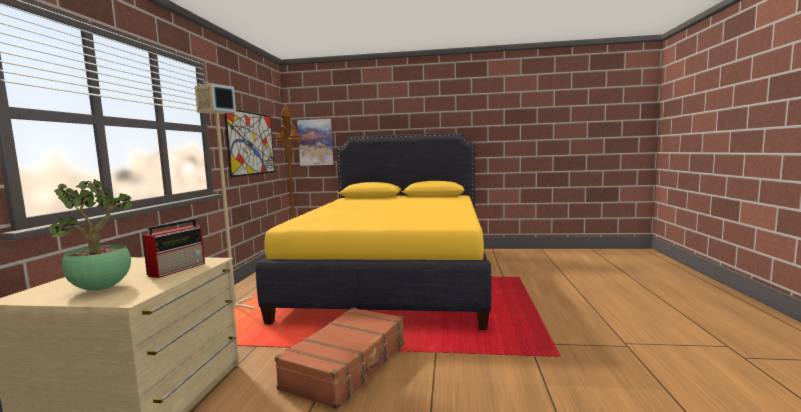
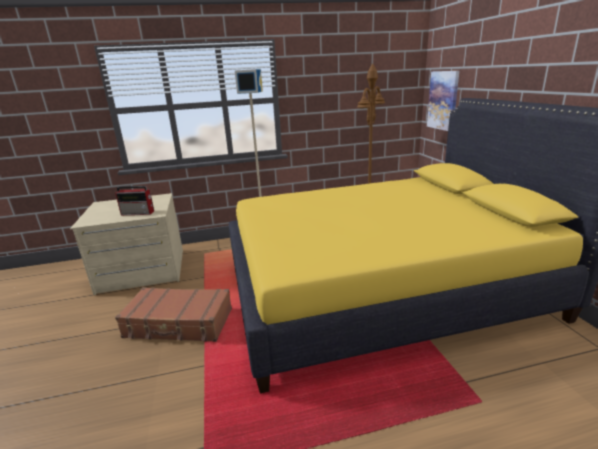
camera: 70 degrees right, 15 degrees up
potted plant [46,179,132,291] -> none
picture [224,110,275,178] -> none

